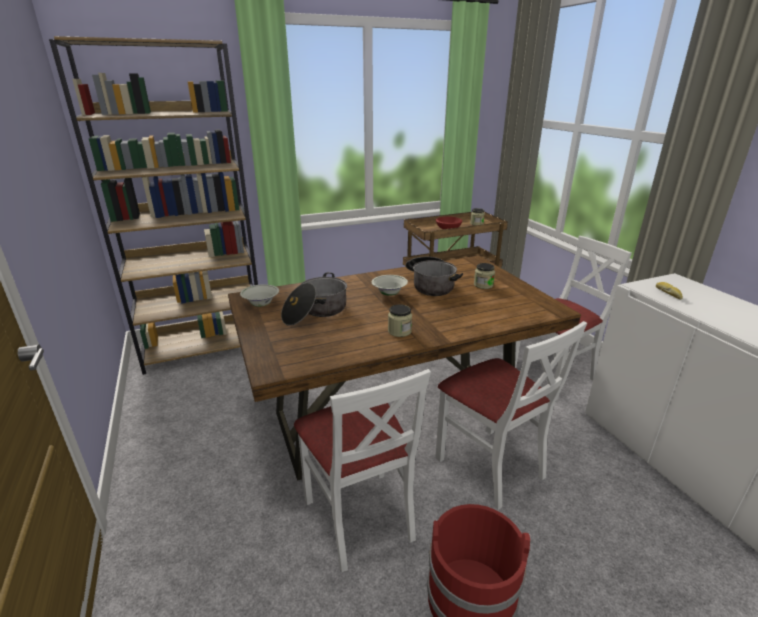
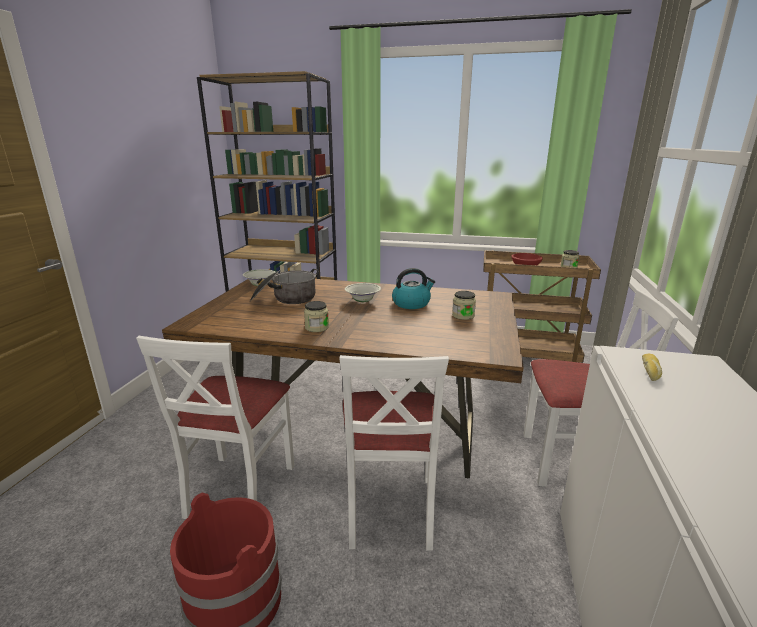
camera: 35 degrees right, 5 degrees down
cooking pot [406,257,463,296] -> kettle [392,268,435,309]

